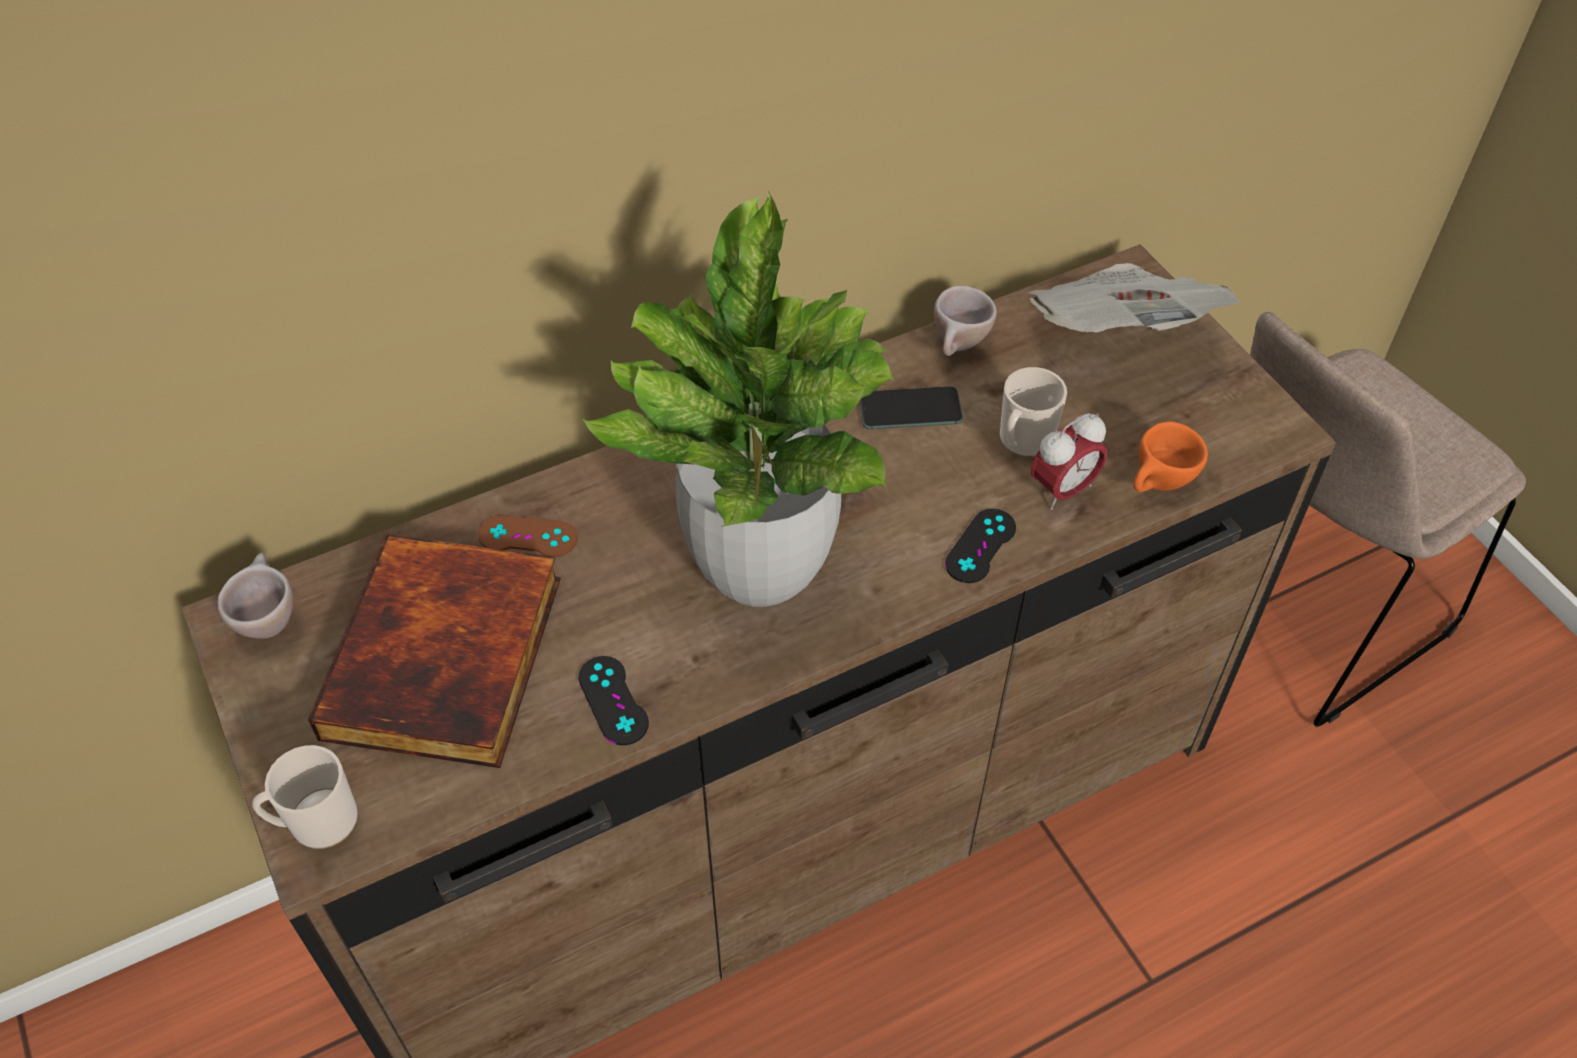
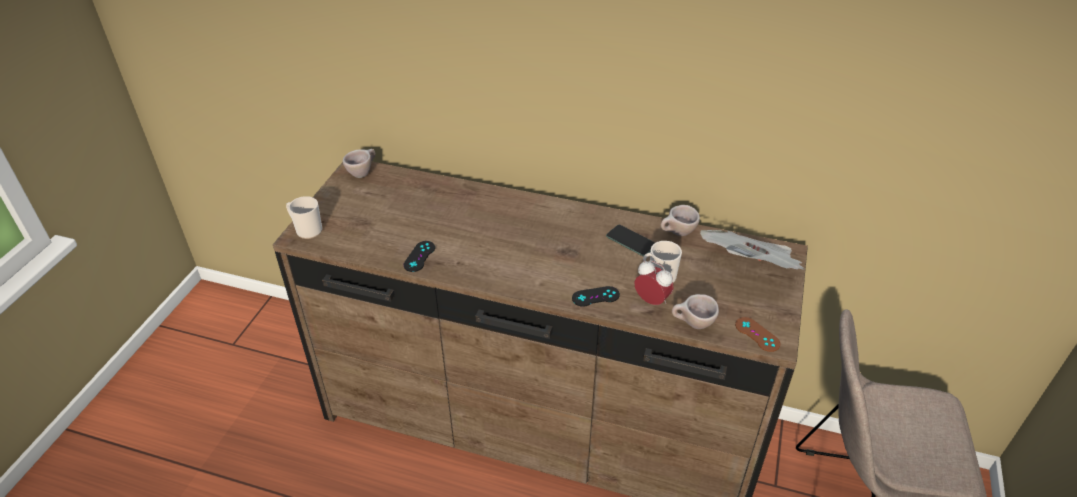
camera: 45 degrees right, 10 degrees down
book [308,534,561,768] -> none
brown game controller [478,515,578,557] -> brown game controller moved to [735,317,780,352]
potted plant [582,191,894,607] -> none
alarm clock [1031,413,1107,510] -> alarm clock turned 150 degrees counterclockwise [634,260,673,305]
orange cup [1133,421,1208,492] -> beige cup [672,294,719,329]

